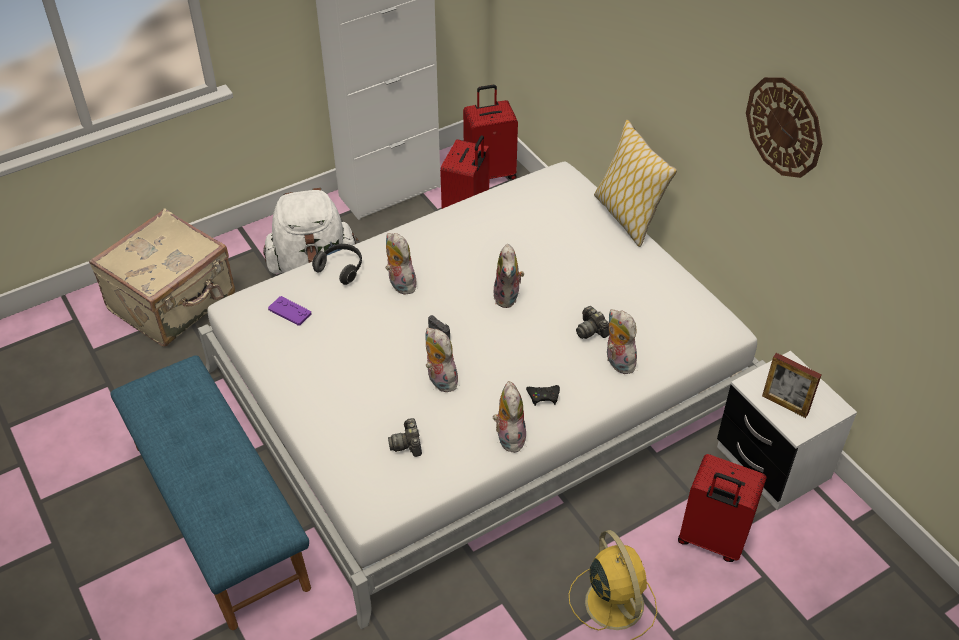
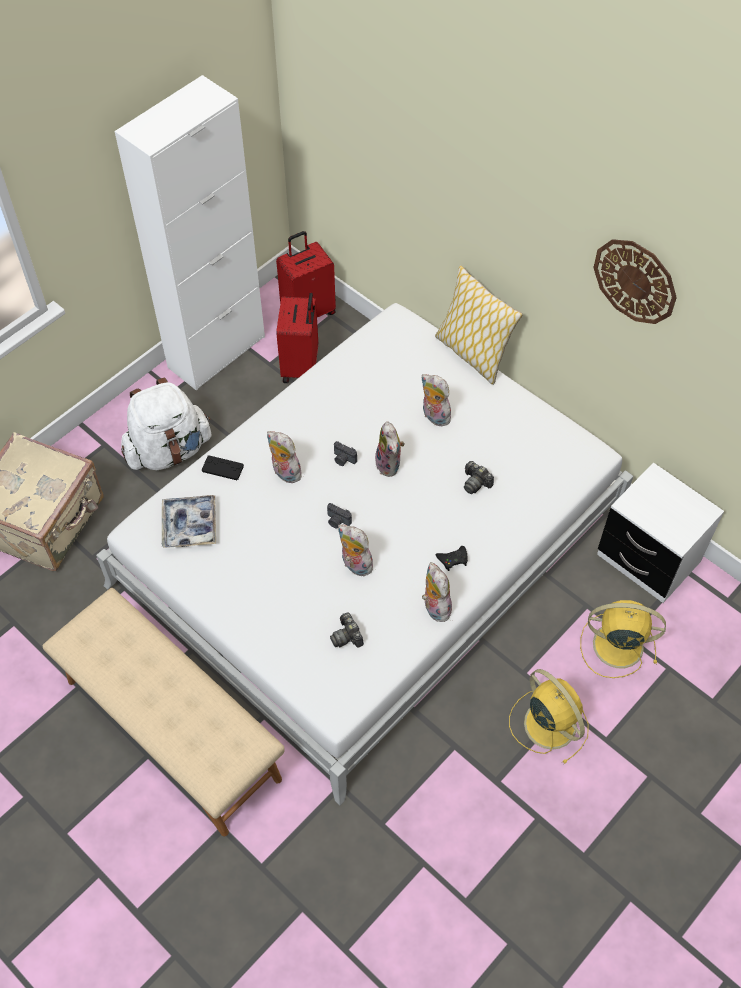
camera: 15 degrees left, 10 degrees up
blue bench [110,355,311,630] -> beige bench [43,588,285,837]
purple game controller [268,296,311,326] -> tray [162,495,216,548]
headphones [312,244,362,285] -> black game controller [202,455,244,480]
plush toy [607,309,637,374] -> plush toy moved to [421,374,454,426]
red suitcase [678,454,766,562] -> yellow fan [580,600,666,678]
picture frame [762,353,821,418] -> none
none -> camera [334,441,357,466]

